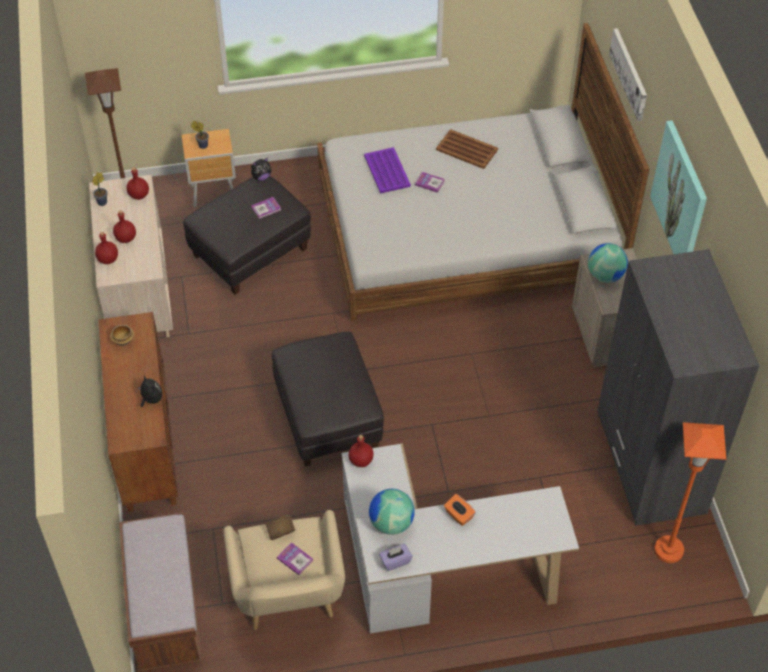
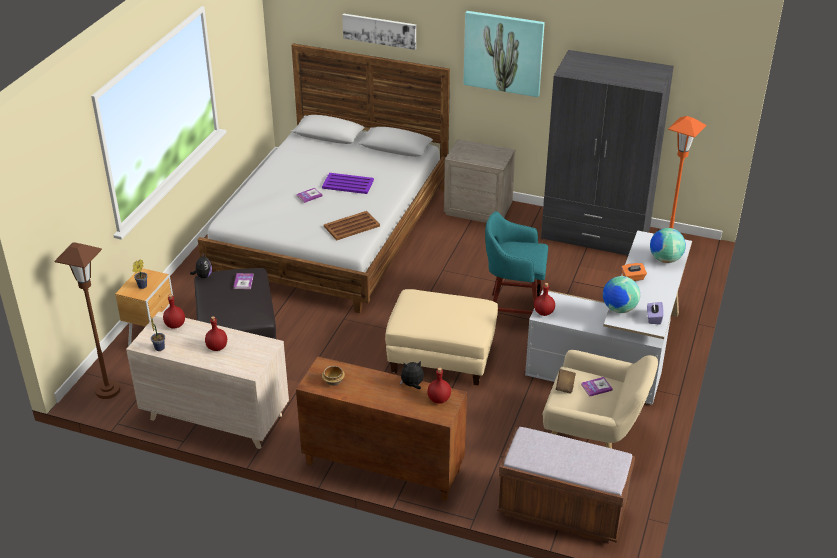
camera: 60 degrees left, 15 degrees down
red bottle [95,232,118,264] -> red bottle moved to [427,367,451,404]
black ottoman [272,332,384,467] -> beige ottoman [385,289,498,386]
purple tray [364,147,411,194] -> purple tray moved to [322,173,374,194]
brown tray [436,129,498,169] -> brown tray moved to [324,211,380,241]
globe [588,243,628,283] -> globe moved to [650,228,686,263]
none -> turquoise stool [485,211,548,314]

